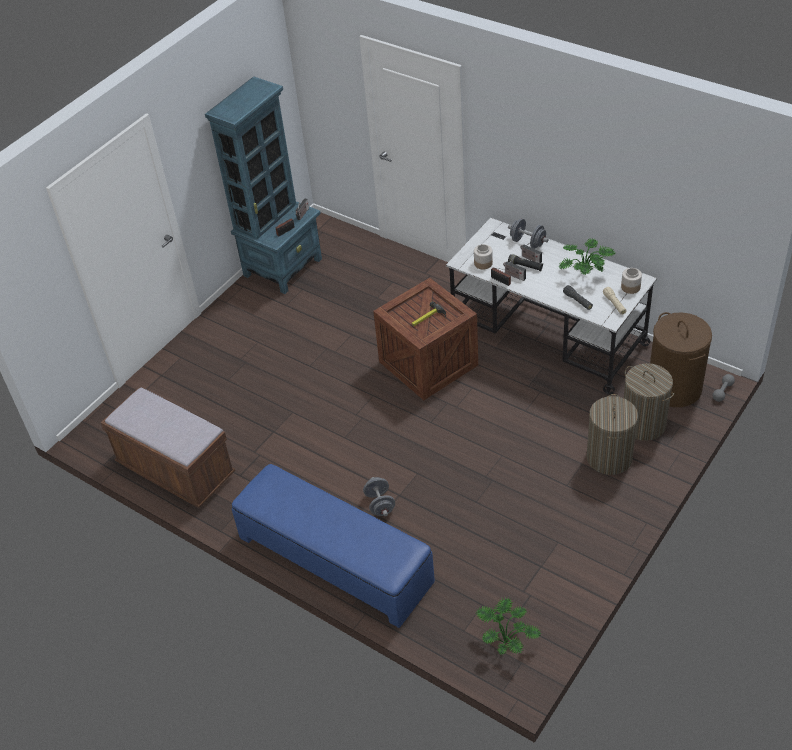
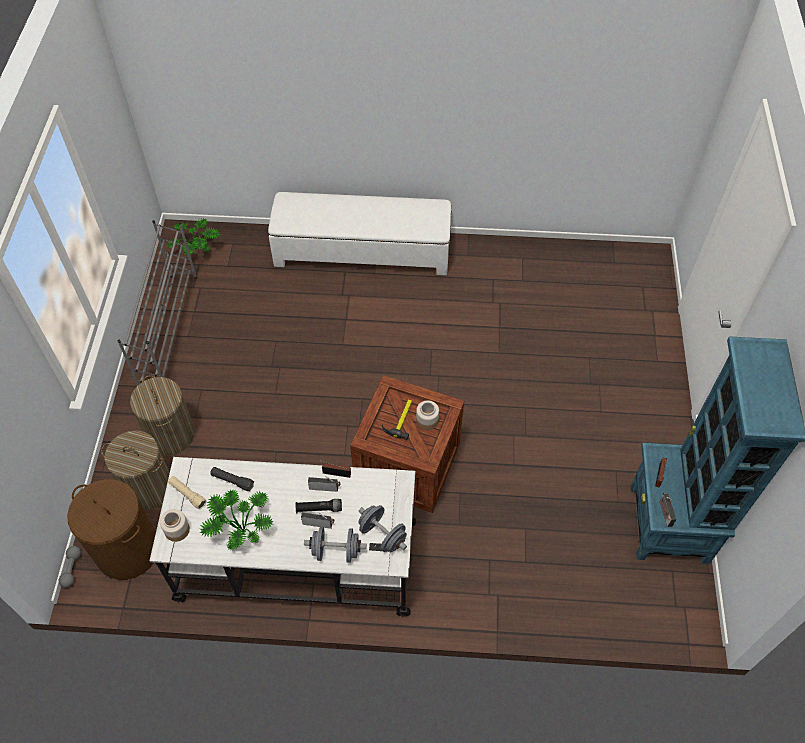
camera: 145 degrees right, 10 degrees up
brown bench [101,388,235,508] -> none
blue bench [232,464,435,628] -> white bench [268,192,452,275]
grey dumbbell [363,477,395,517] -> grey dumbbell moved to [358,505,407,552]
jar [474,244,493,270] -> jar moved to [416,400,439,430]
none -> grey shoe rack [117,220,197,386]

